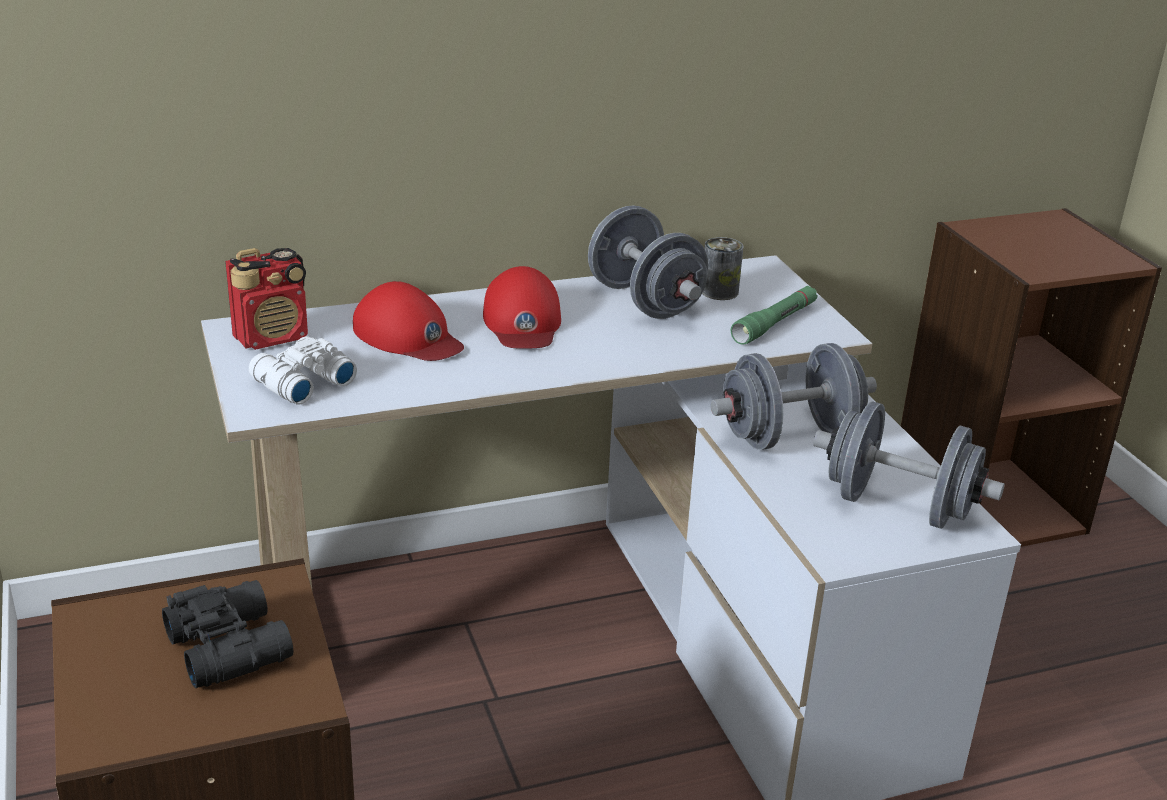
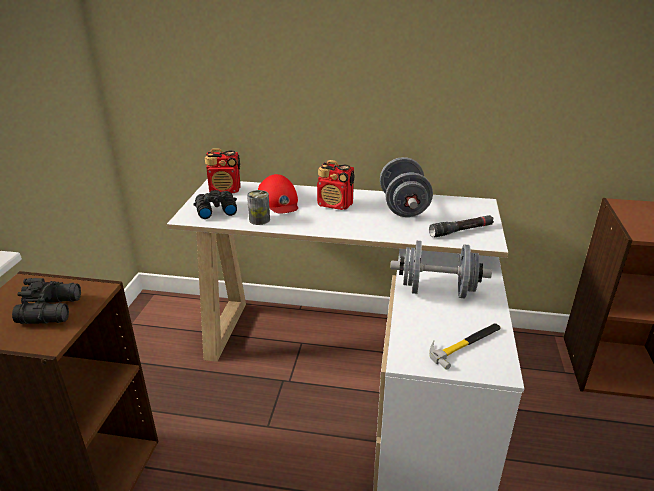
camera: 30 degrees right, 0 degrees up
white binoculars [249,336,357,404] -> black binoculars [193,190,237,219]
red cap [483,266,561,349] -> radio [317,160,354,210]
can [702,237,743,300] -> can moved to [247,190,270,225]
green flashlight [731,286,817,345] -> black flashlight [429,215,494,237]
grey dumbbell [813,401,1005,529] -> hammer [429,324,501,370]

